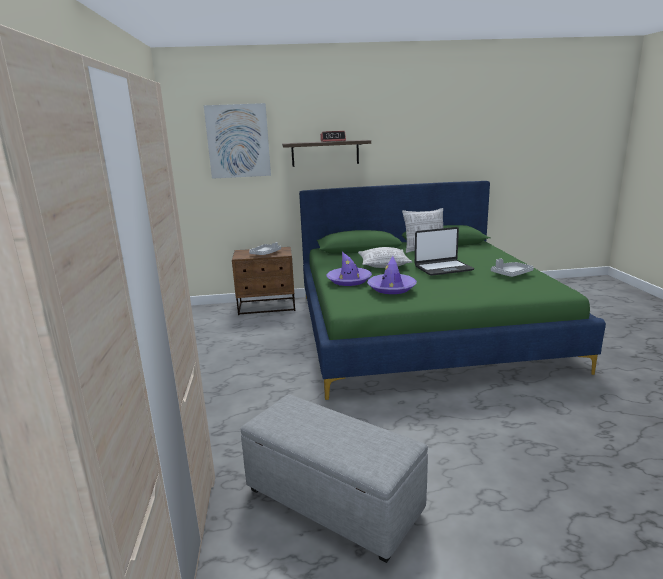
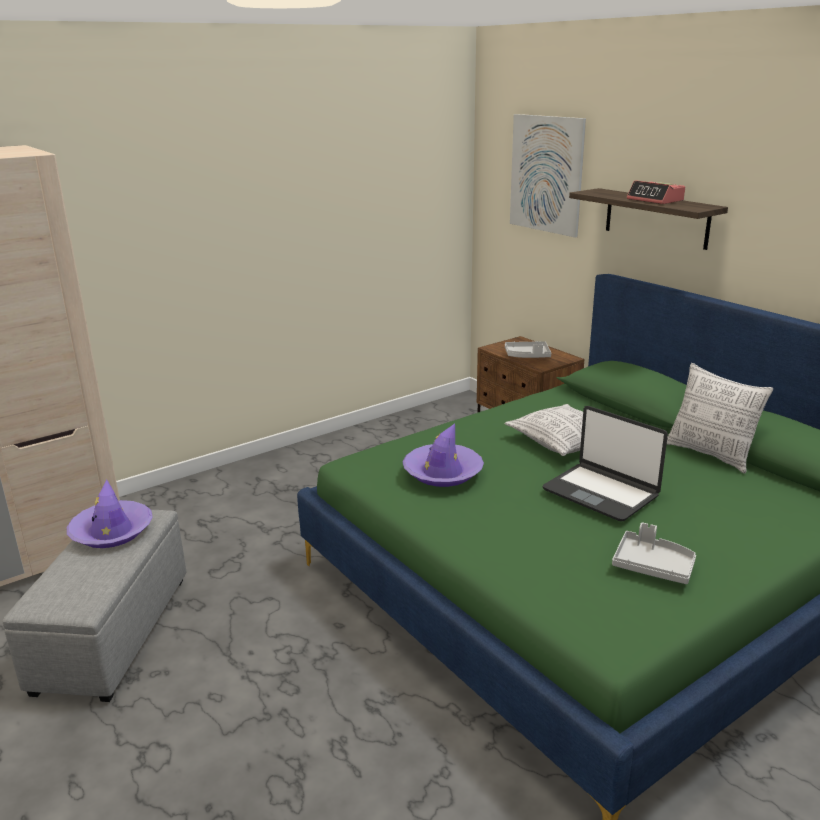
camera: 60 degrees right, 5 degrees up
purple hat [326,252,372,286] -> purple hat moved to [67,480,153,548]

